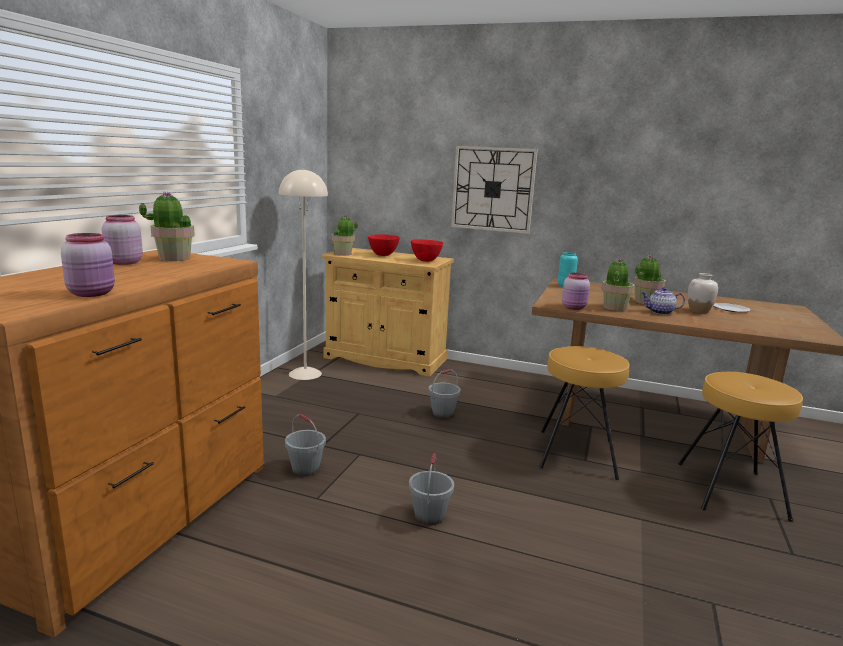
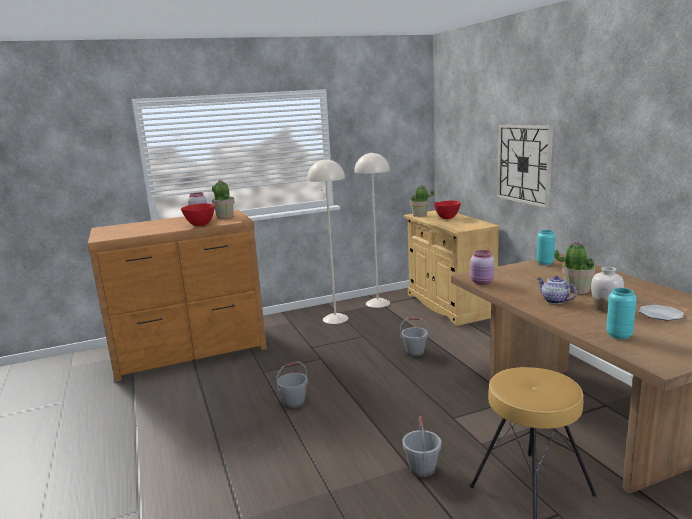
camera: 50 degrees right, 0 degrees up
pink jar [61,233,115,297] -> none
grey bucket [285,414,326,476] -> grey bucket moved to [402,416,441,477]
red bowl [411,239,443,262] -> red bowl moved to [181,203,215,226]
brown stool [539,346,630,480] -> none
potted plant [602,258,635,311] -> none
none -> beige floor lamp [307,158,349,324]
none -> turquoise vase [606,288,636,339]

